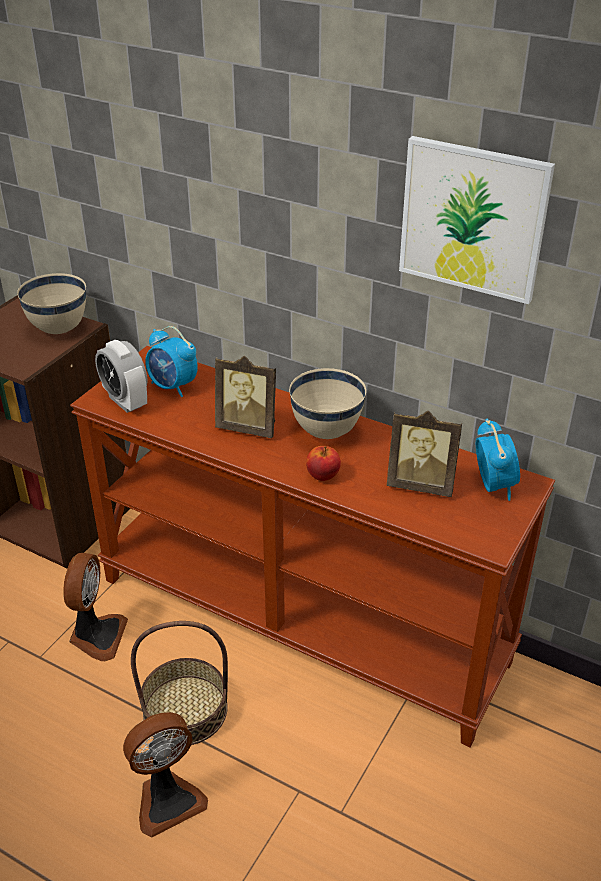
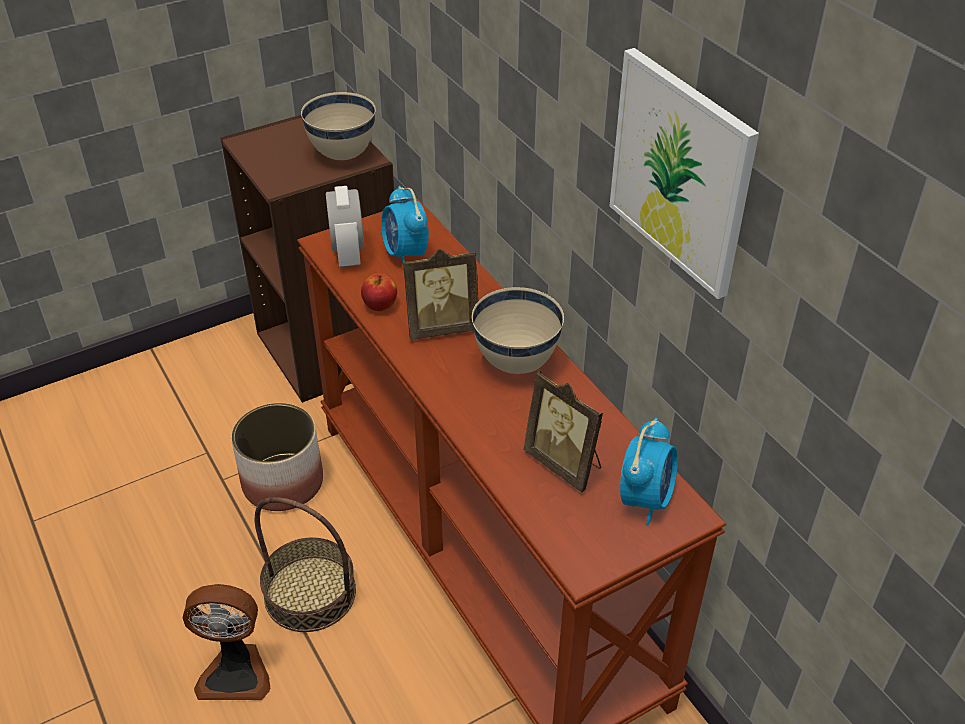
camera: 30 degrees right, 5 degrees up
fan [63,553,128,661] -> planter [231,403,323,511]
picture frame [215,356,276,438] -> picture frame turned 60 degrees counterclockwise [403,249,478,340]
apple [306,446,341,481] -> apple moved to [361,274,397,312]

